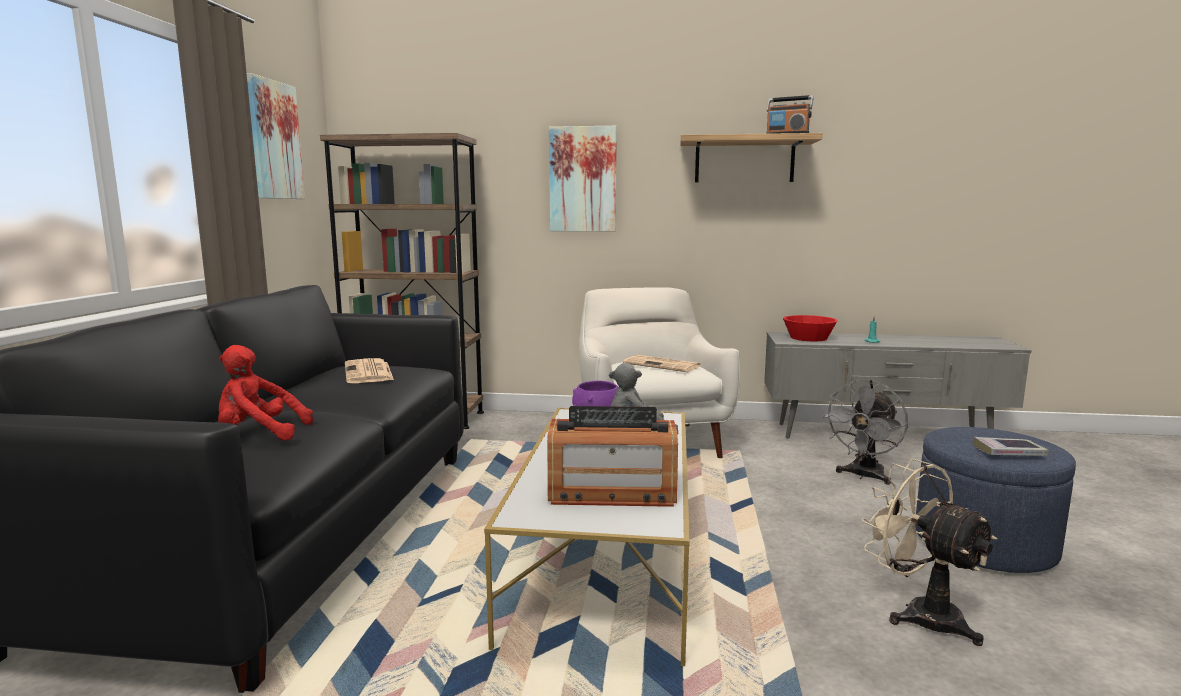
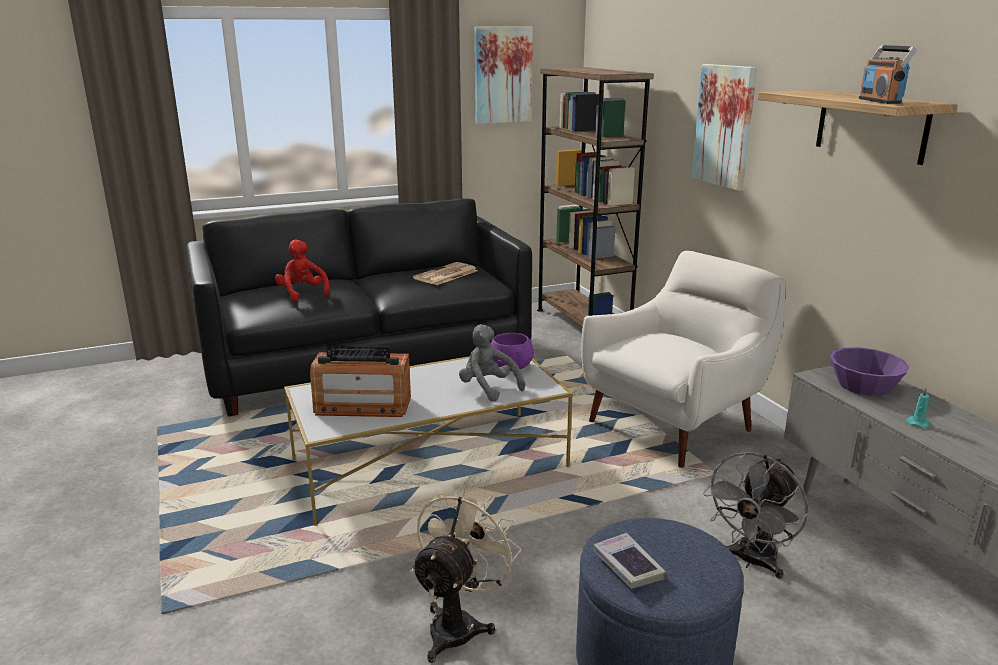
camera: 60 degrees right, 10 degrees up
radio [547,406,678,507] -> radio turned 60 degrees counterclockwise [310,346,411,417]
newspaper [623,355,700,372] -> none
red bowl [783,315,838,342] -> purple bowl [830,347,909,396]
grey fan [823,380,908,485] -> grey fan turned 60 degrees counterclockwise [703,452,808,579]

